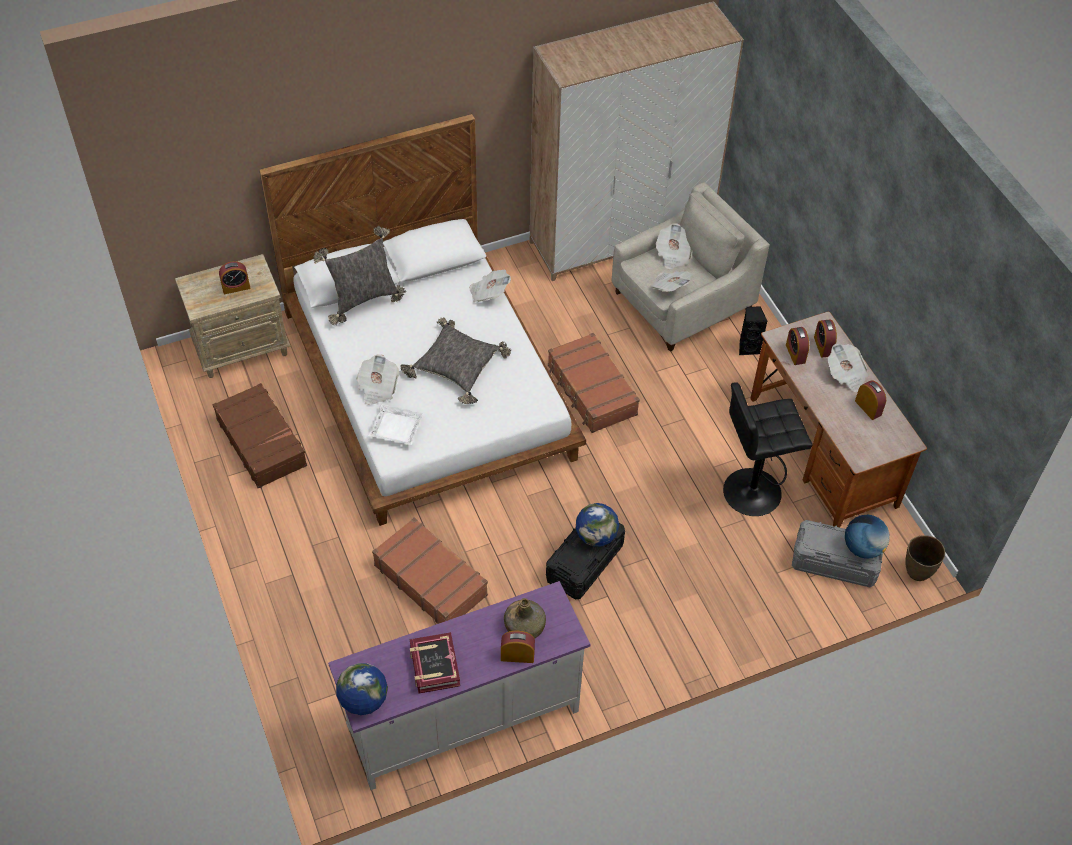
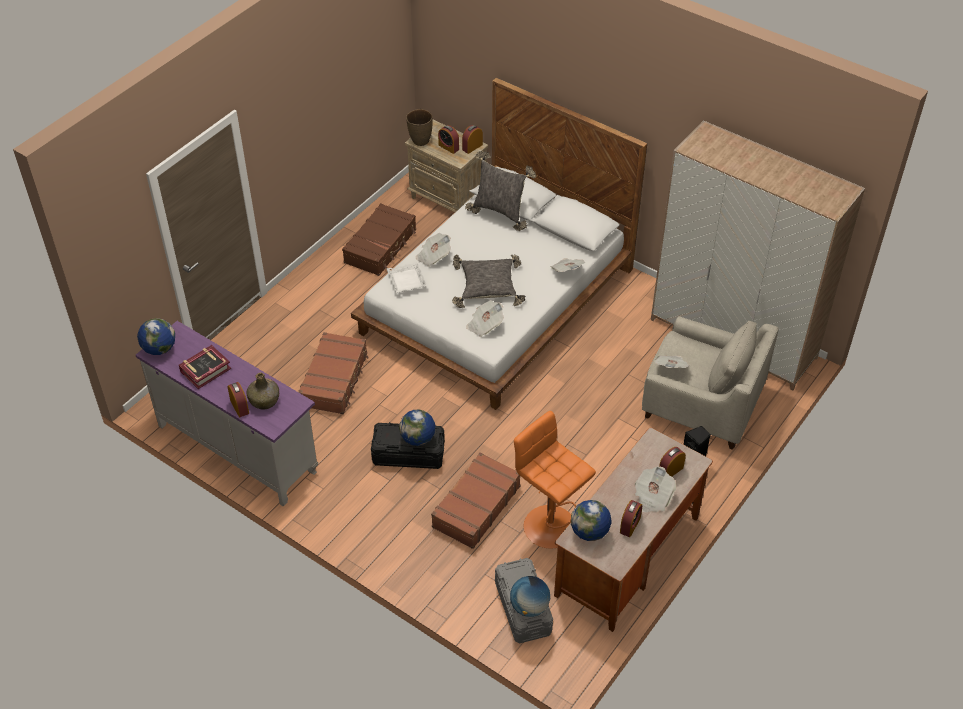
camera: 60 degrees right, 5 degrees down
brown suitcase [548,333,640,433] -> brown suitcase moved to [431,452,521,549]
newspaper [655,223,693,269] -> newspaper moved to [466,300,504,337]
black stool [723,382,812,516] -> orange stool [514,411,596,548]
alarm clock [786,327,809,365] -> alarm clock moved to [462,125,483,154]
brown vase [905,535,945,581] -> brown vase moved to [406,109,433,146]
none -> globe [571,500,612,541]

